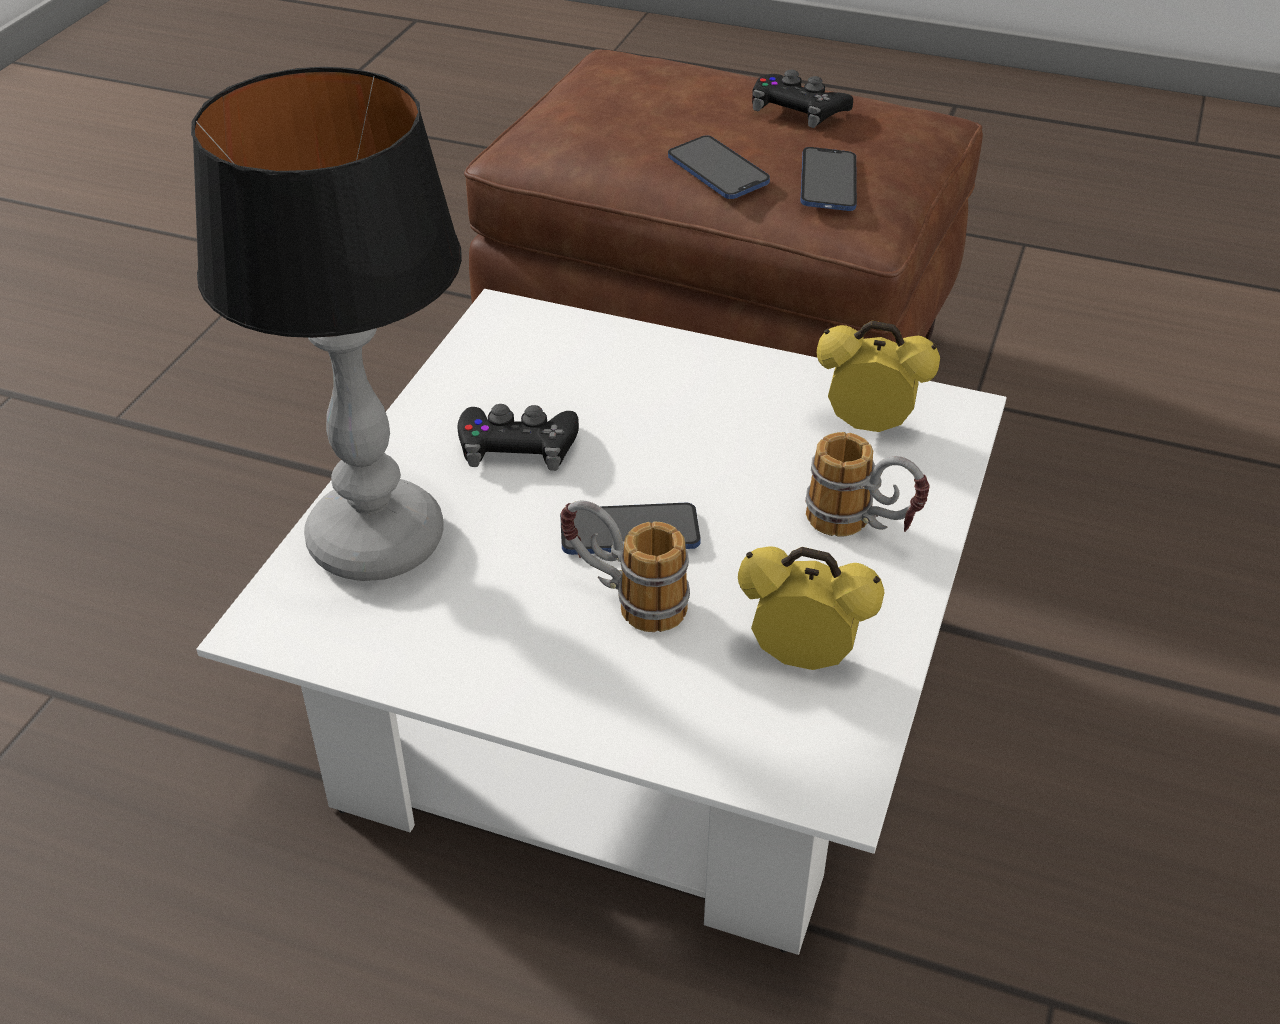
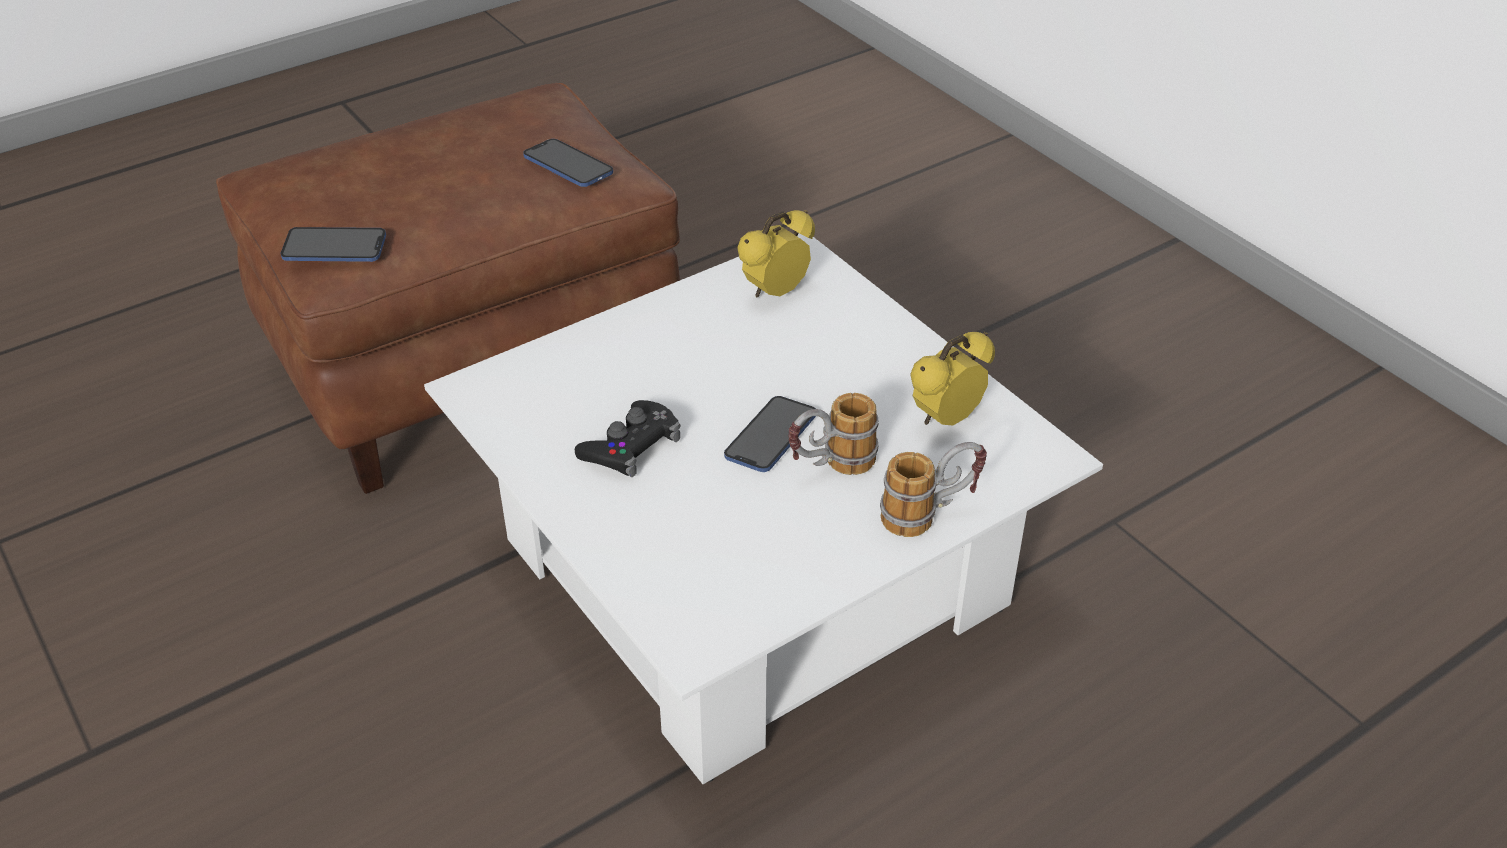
camera: 55 degrees left, 0 degrees up
table lamp [191,67,462,581] -> none
phone [668,135,770,199] -> phone moved to [281,227,386,262]
black game controller [752,70,853,128] -> none
mug [806,432,930,537] -> mug moved to [880,442,987,537]

